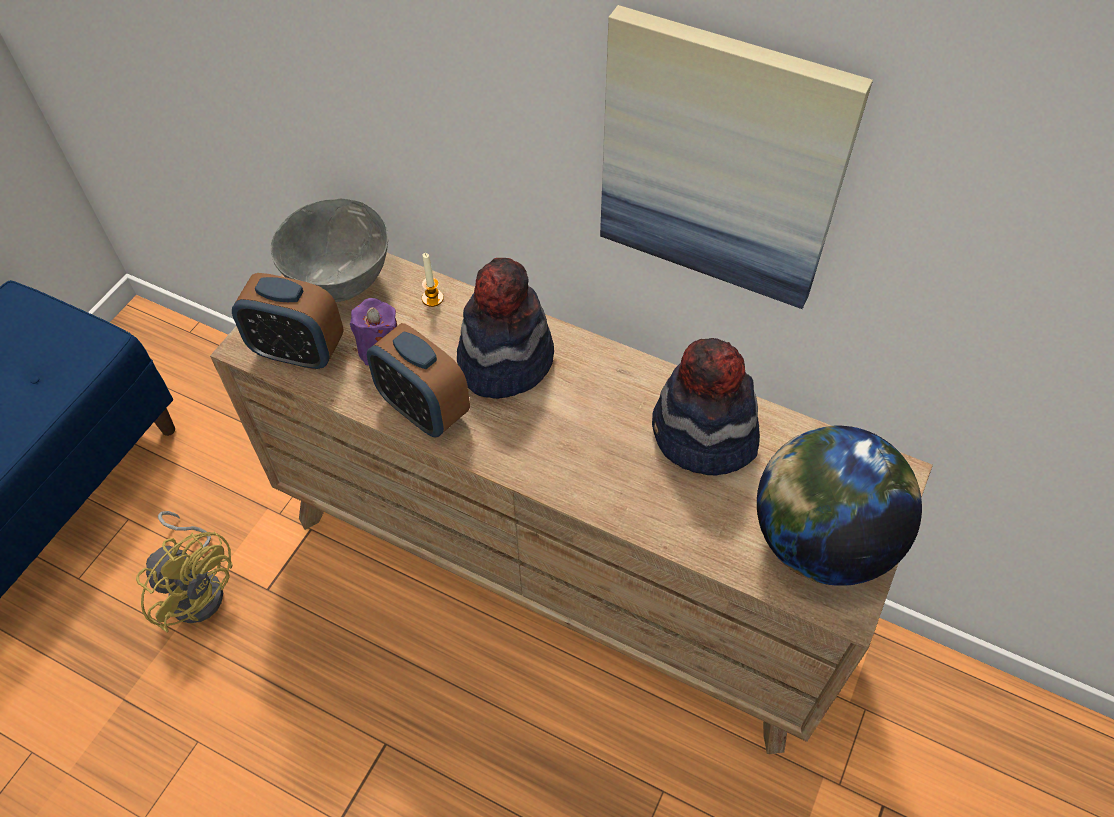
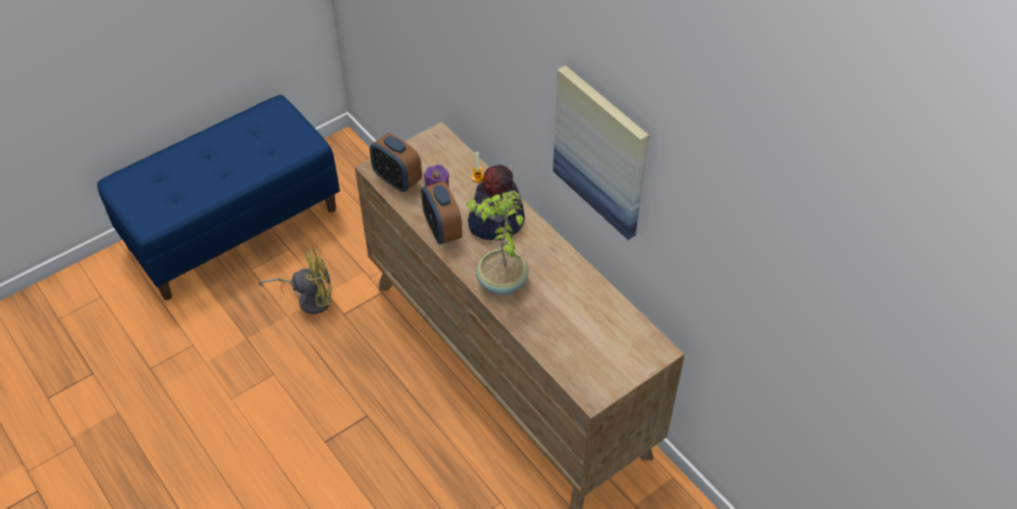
camera: 25 degrees right, 5 degrees down
yellow fan [136,511,232,632] -> yellow fan turned 75 degrees counterclockwise [258,247,333,314]
grey bowl [271,199,388,302] -> none
hat [652,338,760,475] -> none
globe [757,426,922,586] -> none
none -> potted plant [465,191,529,295]

